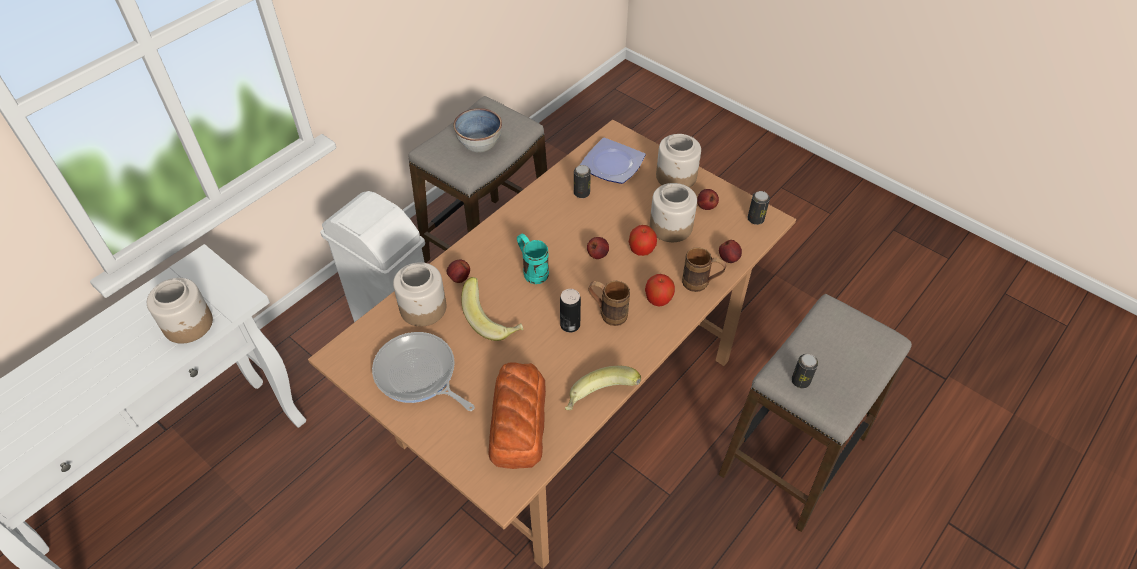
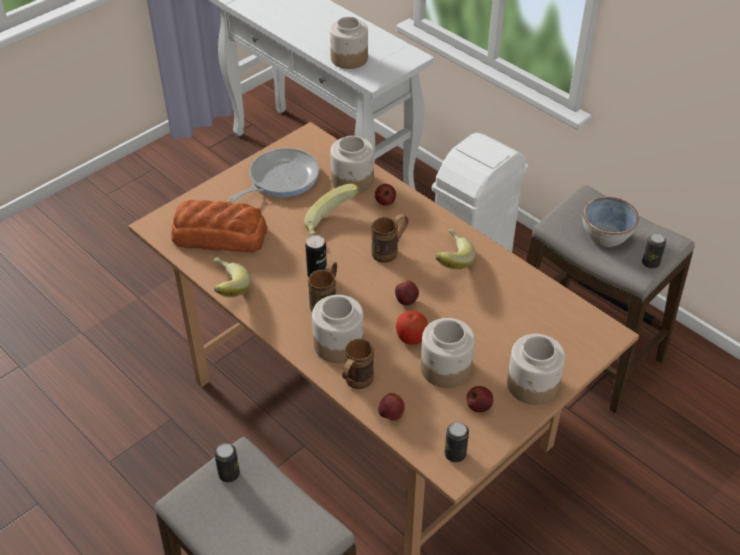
camera: 95 degrees right, 5 degrees down
turquoise mug [517,233,549,284] -> brown mug [371,214,408,263]
can [574,165,591,198] -> can moved to [642,233,666,269]
plate [580,138,646,184] -> none
apple [645,274,675,307] -> jar [312,295,364,363]
none -> banana [435,229,476,269]

